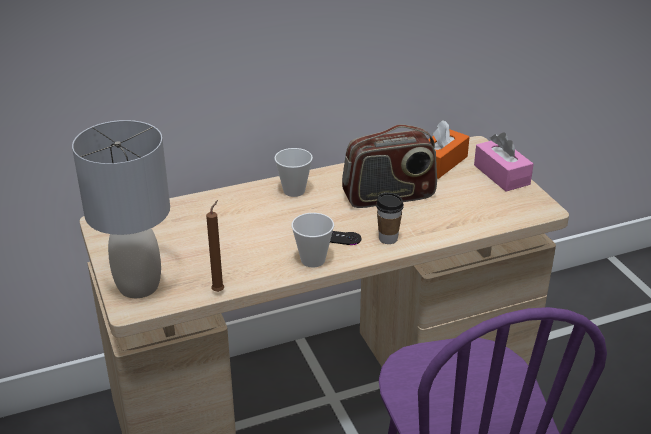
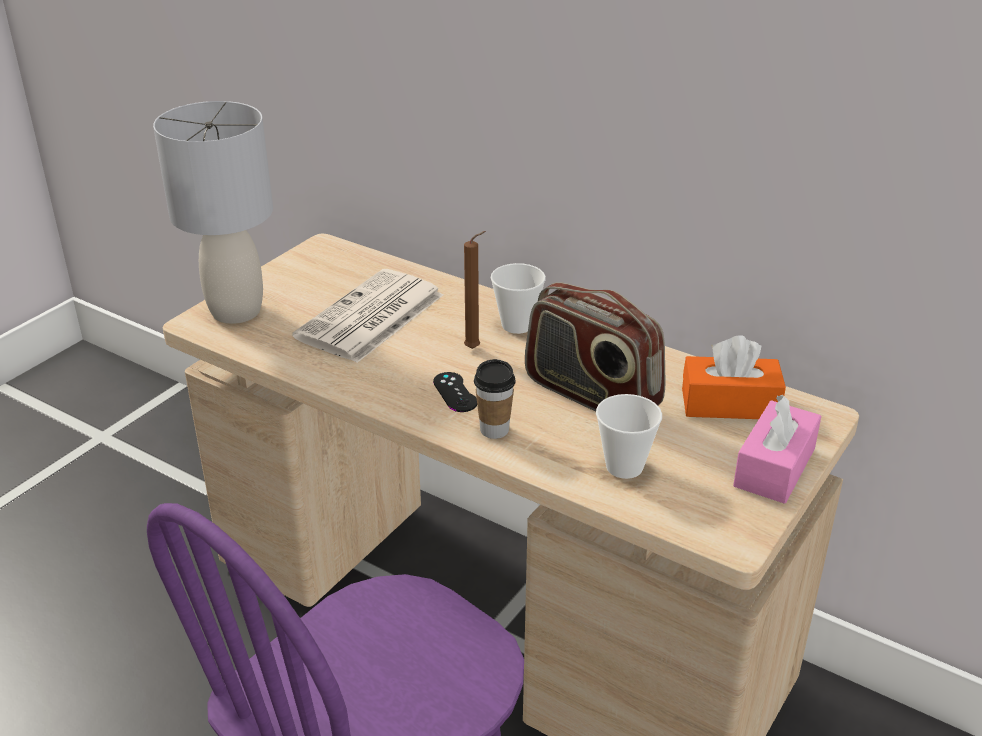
camera: 55 degrees right, 0 degrees up
brown candle [206,200,224,292] -> brown candle moved to [464,231,486,349]
cup [291,213,334,268] -> cup moved to [596,394,662,479]
none -> newspaper [292,269,443,363]

